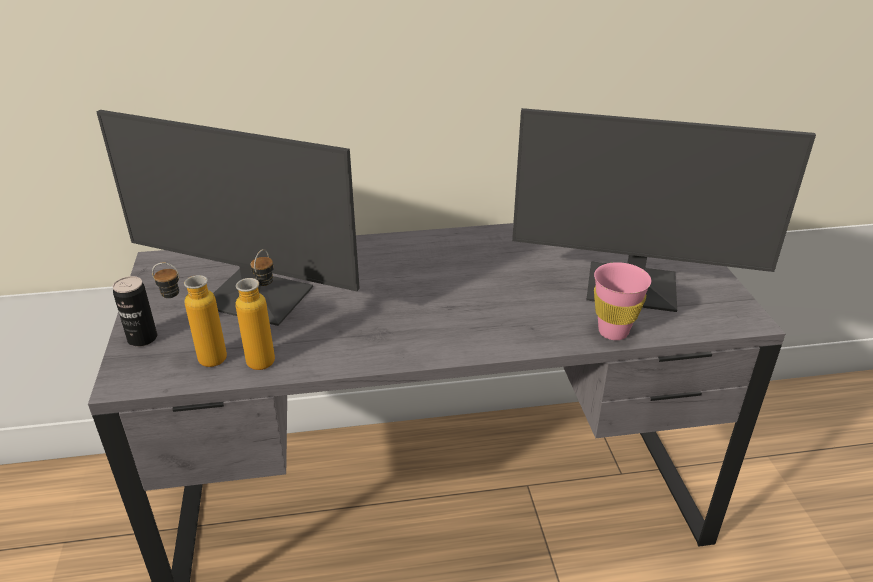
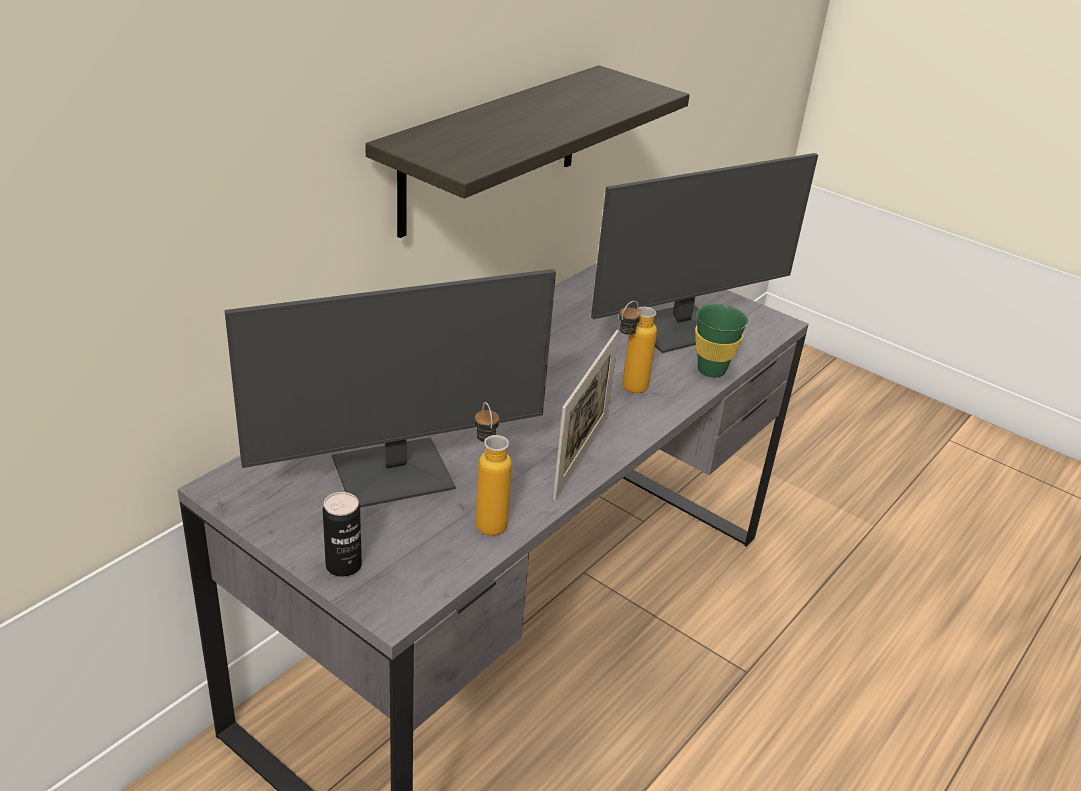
camera: 45 degrees left, 0 degrees up
bottle [152,263,227,367] -> bottle moved to [619,301,657,393]
pink cup [594,262,651,340] -> green cup [695,304,748,378]
none -> shelf [365,65,690,238]
none -> picture frame [553,330,619,500]

